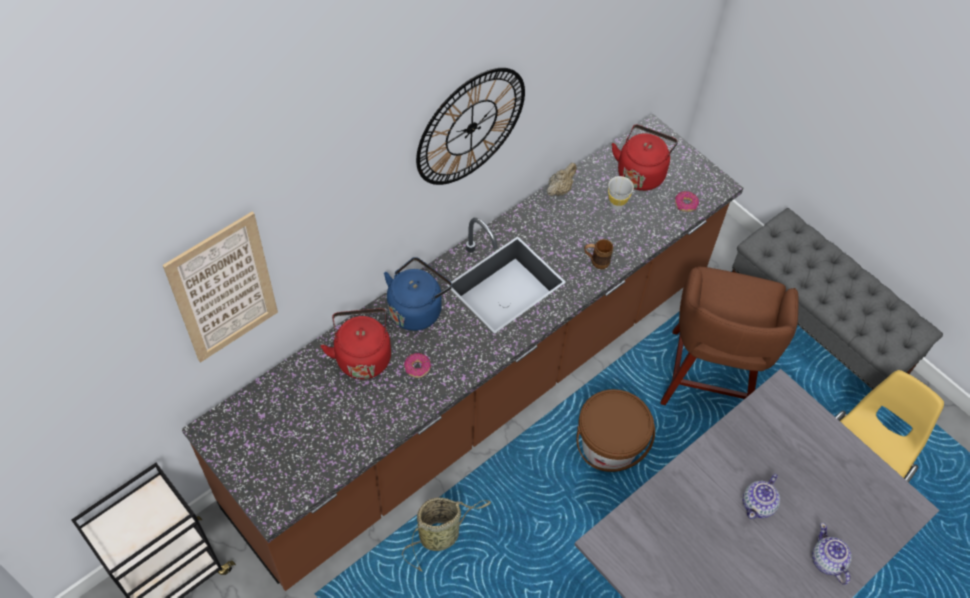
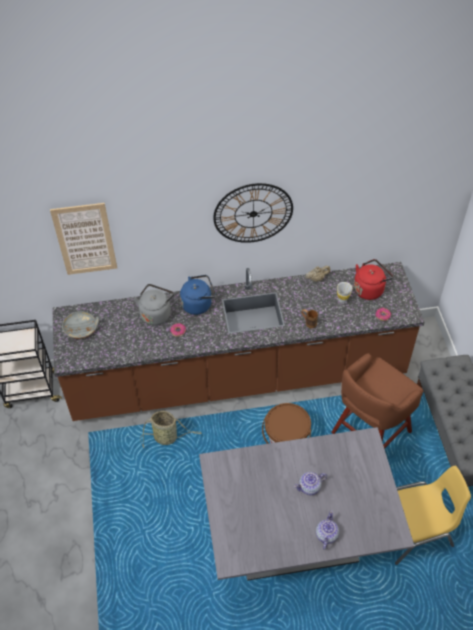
camera: 35 degrees right, 5 degrees down
red kettle [321,308,391,379] -> grey kettle [133,284,174,326]
none -> grey bowl [62,311,99,339]

